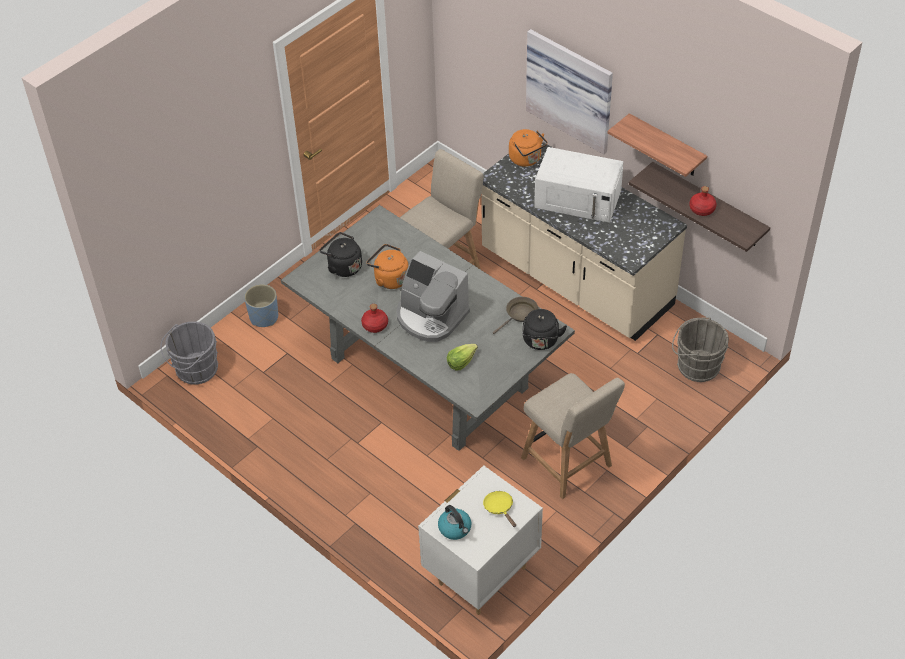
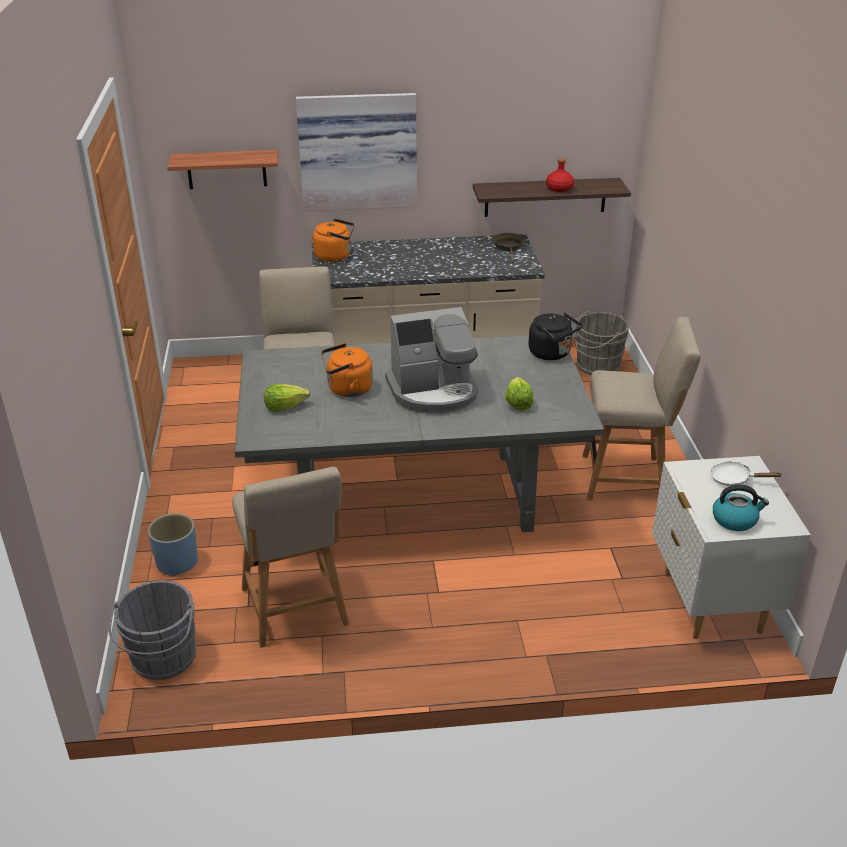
camera: 50 degrees left, 15 degrees down
black kettle [320,232,362,277] -> lettuce [264,384,310,412]
red bottle [361,304,388,333] -> none
yellow frying pan [483,491,516,527] -> white frying pan [711,461,781,486]
brown frying pan [493,297,538,334] -> brown frying pan moved to [492,233,525,263]
white microwave [534,147,623,223] -> none
shelf [608,113,707,177] -> shelf moved to [167,150,278,189]
none -> beige chair [232,467,349,648]

